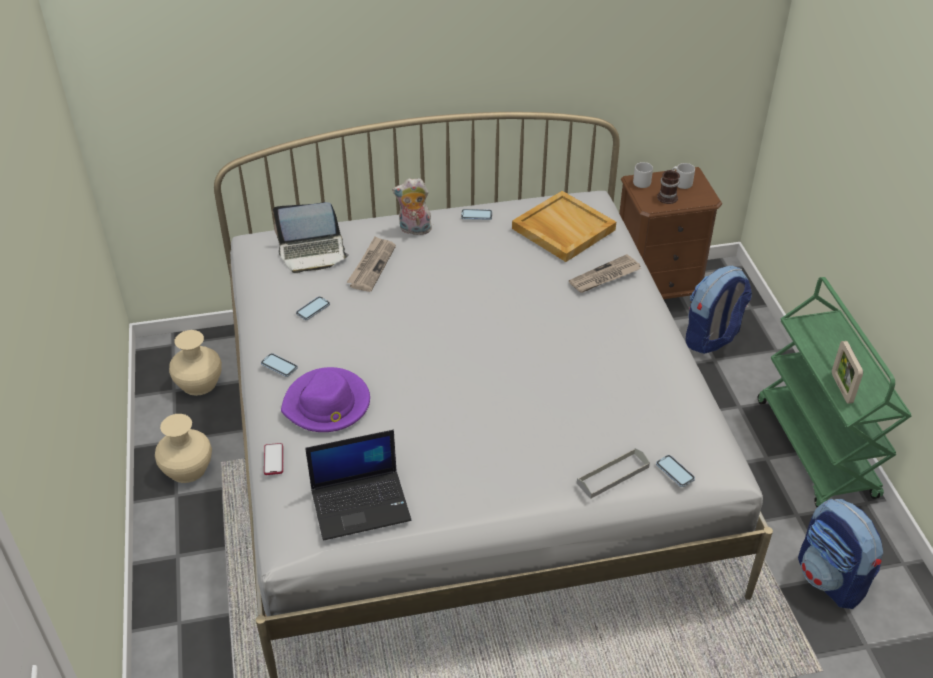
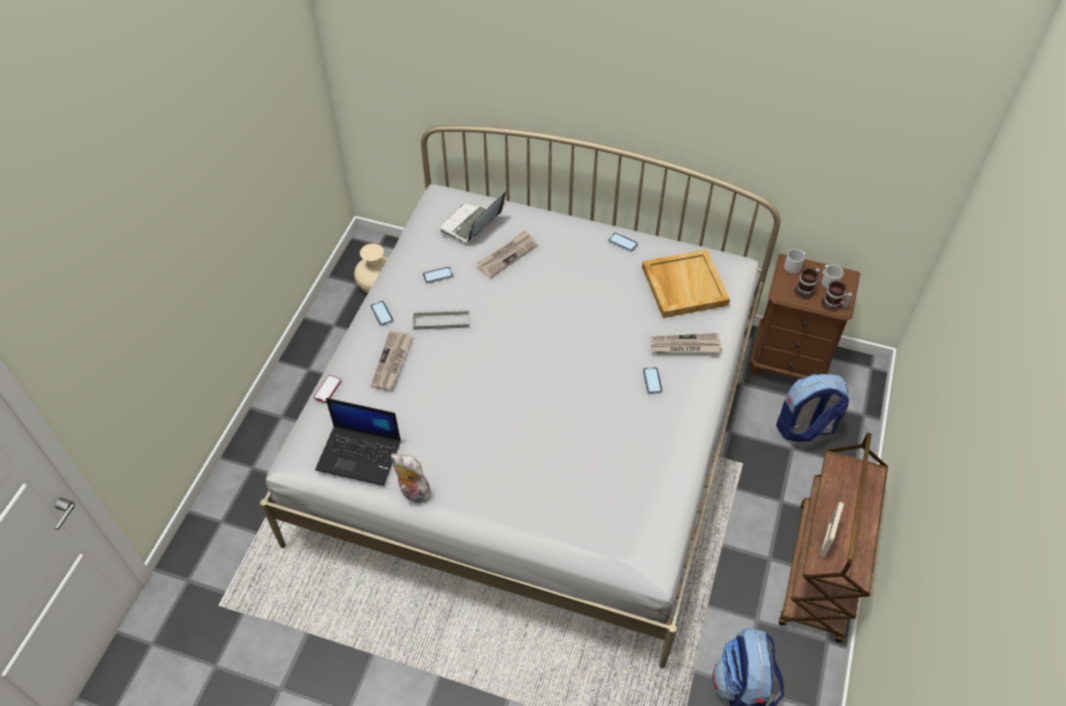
camera: 30 degrees right, 10 degrees up
beige vase [155,414,212,483] -> none
laptop [273,202,349,273] -> laptop turned 105 degrees clockwise [441,192,506,242]
purple hat [281,367,370,432] -> newspaper [371,331,413,390]
plush toy [392,178,433,235] -> plush toy moved to [391,454,431,504]
grey tray [577,448,650,499] -> grey tray moved to [413,310,469,330]
phone [656,455,695,487] -> phone moved to [643,367,663,394]
green cart [758,277,912,507] -> brown cart [779,433,888,643]
none -> mug [821,280,853,312]

